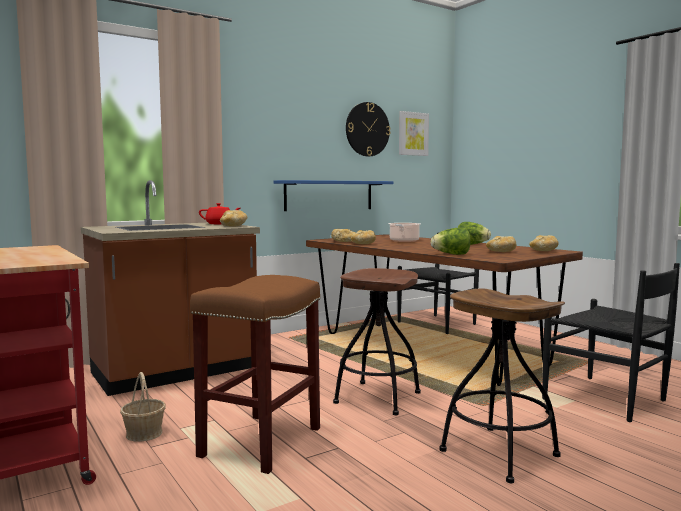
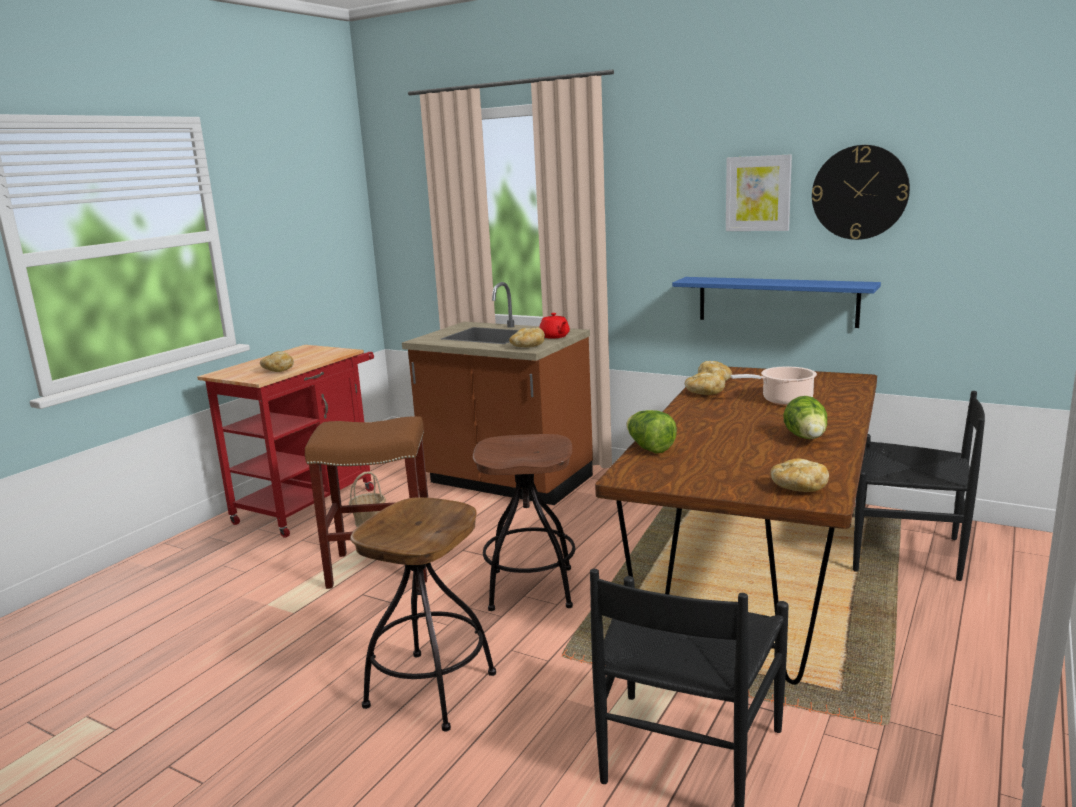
camera: 65 degrees right, 10 degrees up
picture [399,111,429,156] -> picture moved to [726,154,792,231]
bread [486,236,516,252] -> bread moved to [260,351,294,372]

